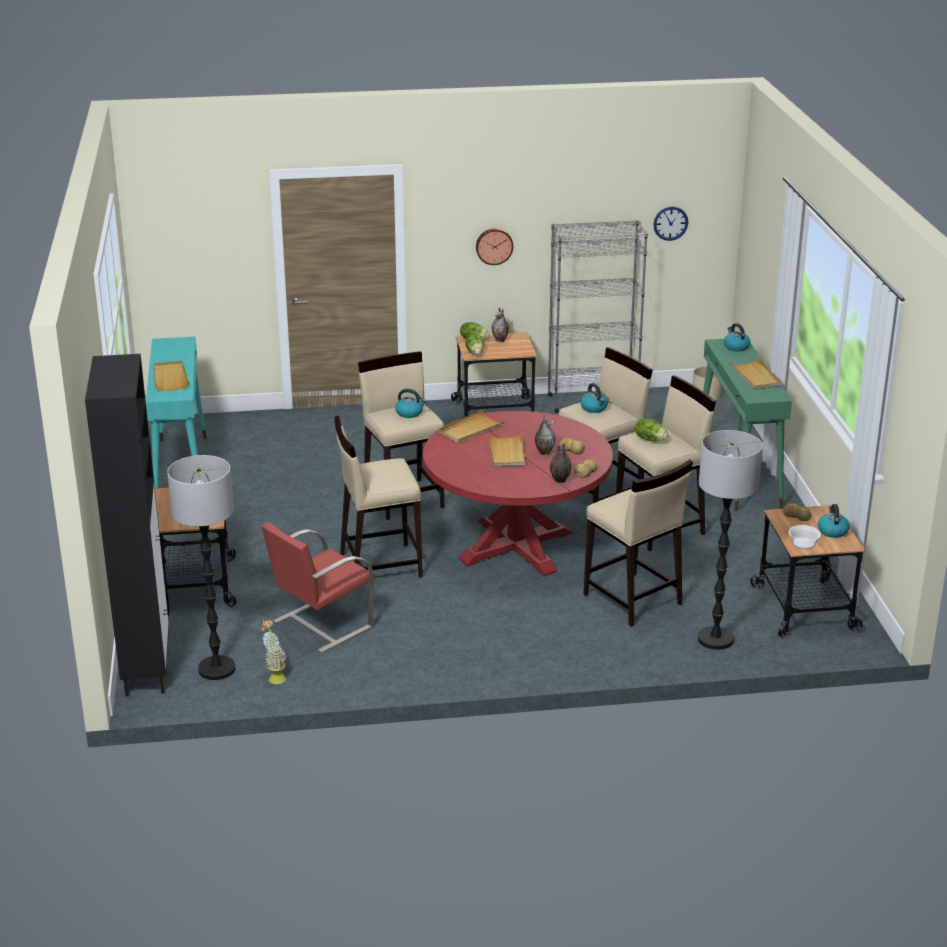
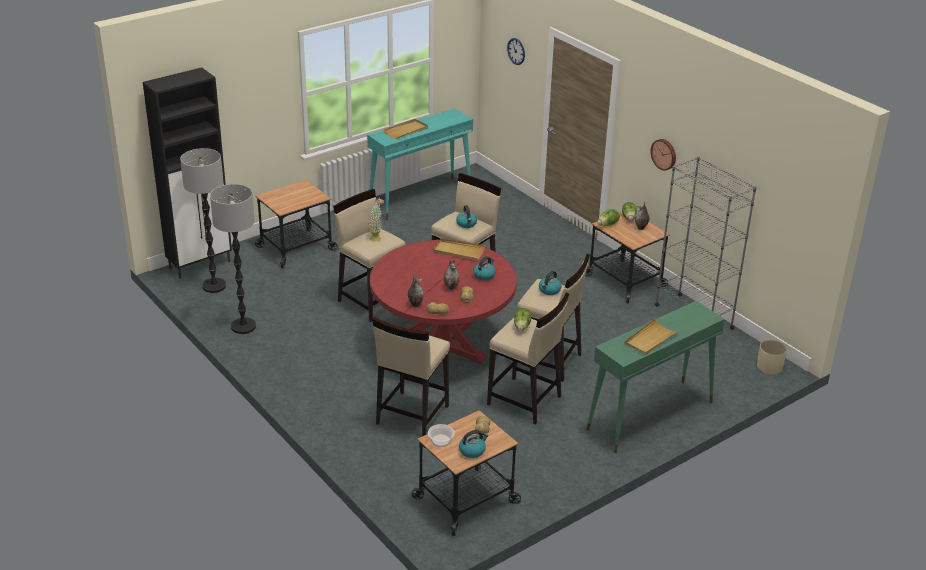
camera: 60 degrees right, 5 degrees up
red chair [261,522,374,653] -> none
potted plant [261,620,287,684] -> potted plant moved to [368,198,384,242]
beige tray [487,433,525,467] -> none
wall clock [653,207,688,241] -> wall clock moved to [507,38,525,65]
floor lamp [698,430,763,650] -> floor lamp moved to [210,184,256,334]
kettle [724,323,750,351] -> kettle moved to [473,256,496,281]

